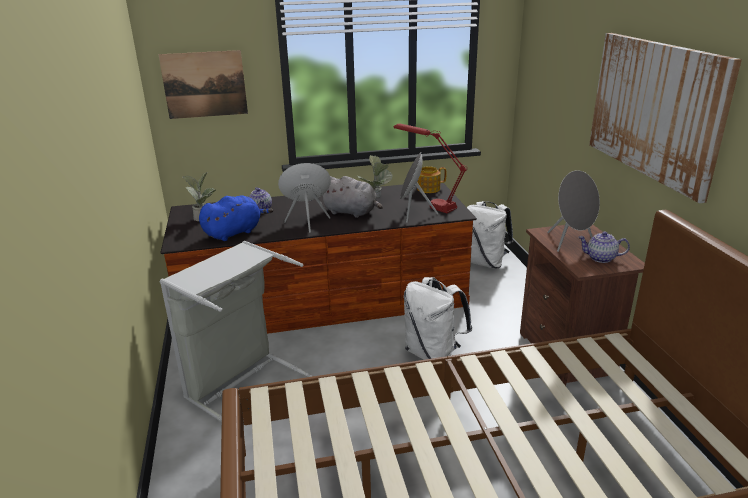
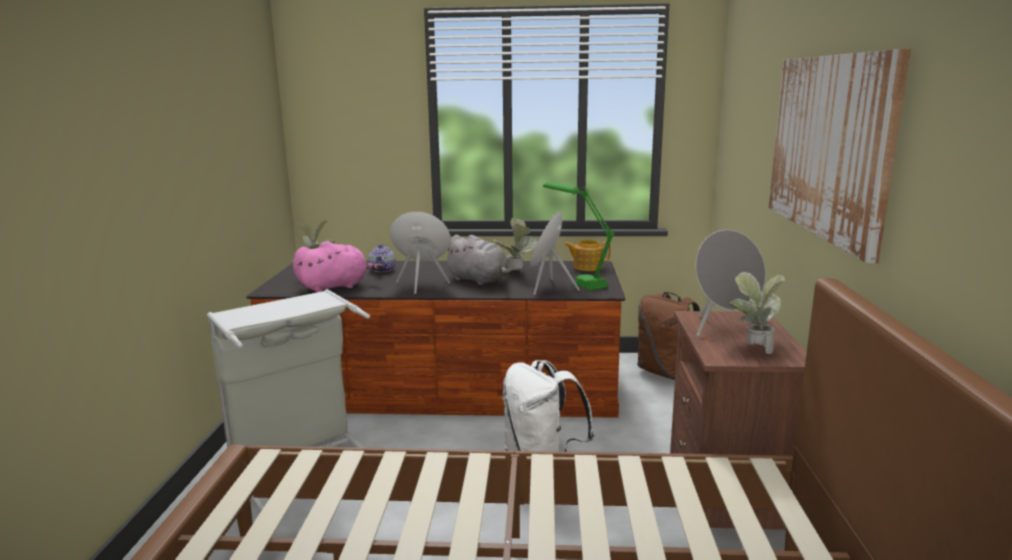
camera: 15 degrees right, 10 degrees down
picture [158,50,248,119] -> none
blue plush toy [199,195,273,241] -> pink plush toy [293,241,383,292]
red table lamp [394,124,467,213] -> green table lamp [543,182,614,291]
white backpack [467,201,513,268] -> brown backpack [637,292,700,380]
teapot [578,232,630,263] -> potted plant [729,272,785,354]

